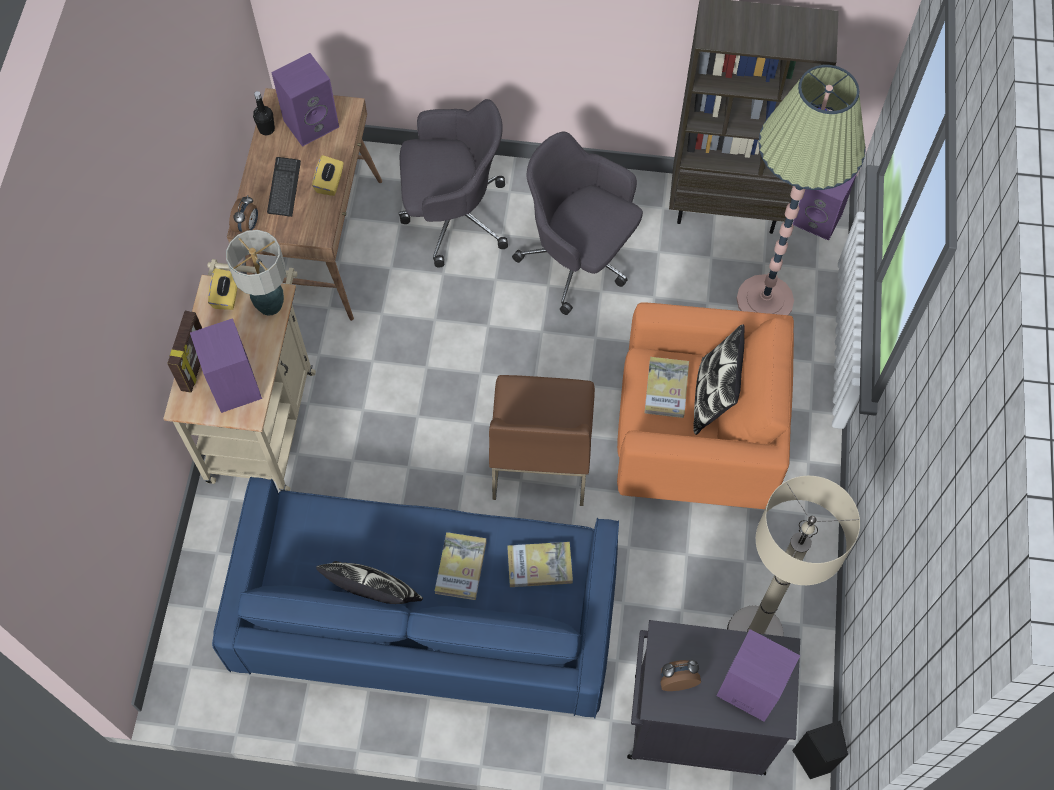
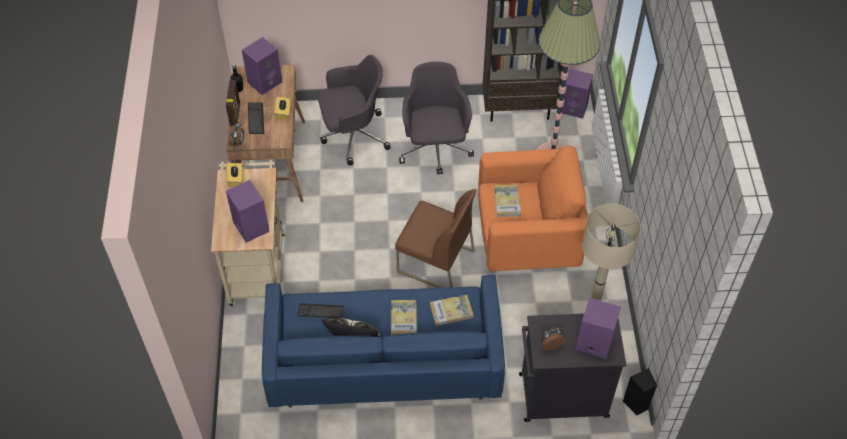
camera: 10 degrees left, 10 degrees down
picture frame [167,311,202,393] -> picture frame moved to [226,81,240,127]
table lamp [226,230,286,316] -> none
brown chair [489,375,595,506] -> brown chair turned 60 degrees counterclockwise [395,189,477,288]
grey office chair [512,132,643,315] -> grey office chair turned 60 degrees clockwise [399,62,474,174]
pillow [693,324,745,435] -> none
none -> keyboard [297,303,344,318]

